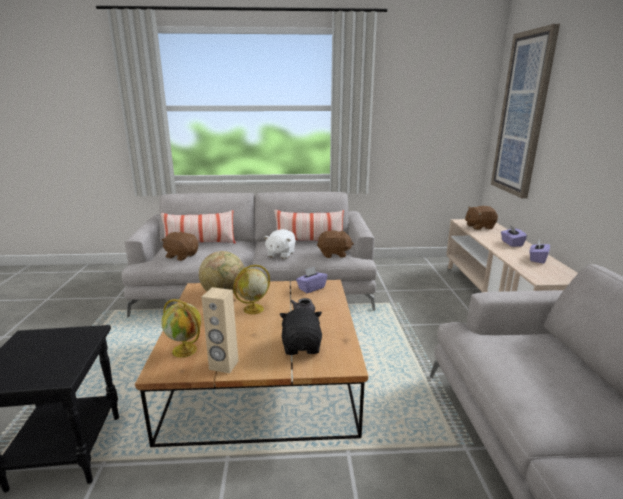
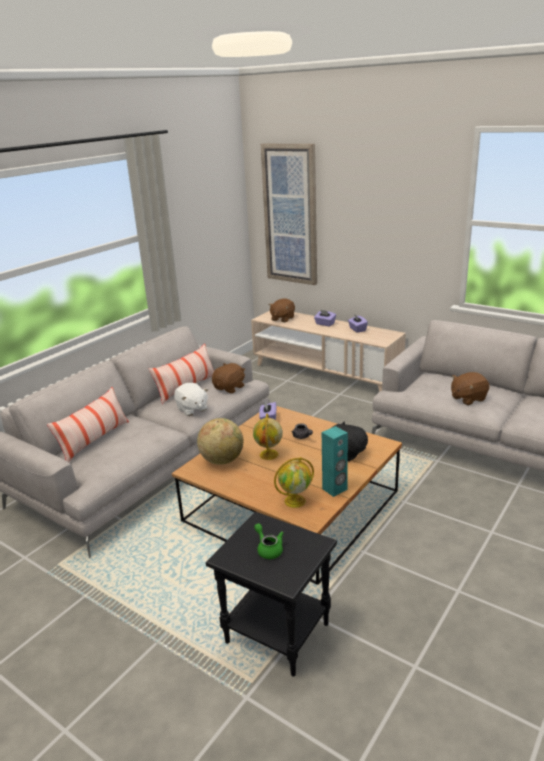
camera: 50 degrees left, 5 degrees up
brown plush toy [162,231,198,261] -> brown plush toy moved to [451,372,490,405]
beige speaker [202,287,239,373] -> turquoise speaker [322,426,348,497]
none -> green teapot [254,523,284,559]

